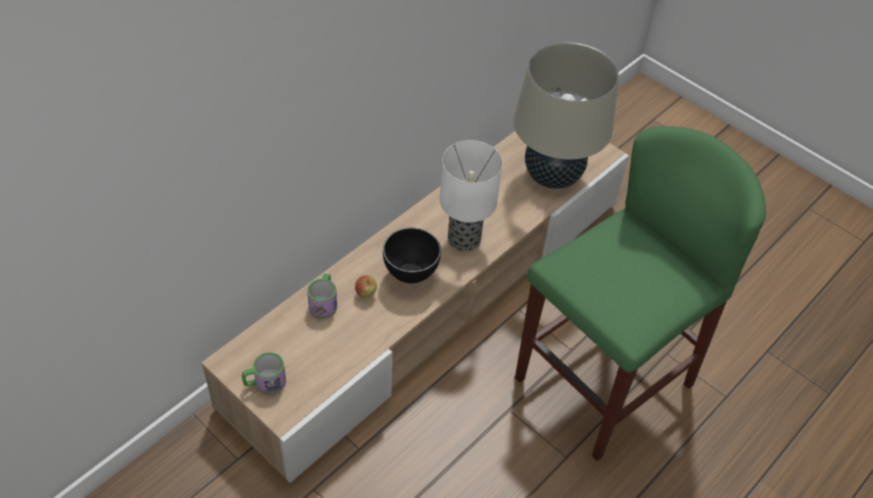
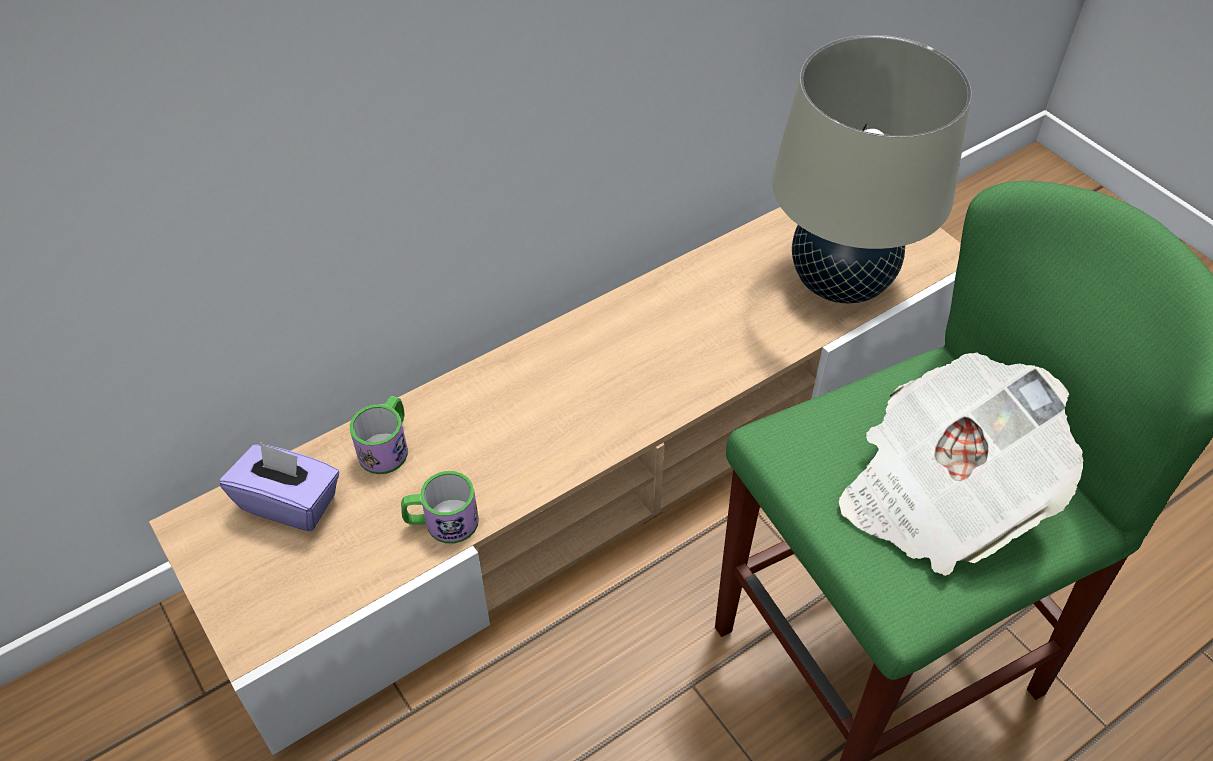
camera: 15 degrees right, 0 degrees up
mug [242,352,286,394] -> mug moved to [401,471,479,544]
apple [355,275,377,298] -> none
black bowl [383,228,441,283] -> none
table lamp [440,140,503,251] -> none
none -> purple tissue box [220,442,339,531]
none -> newspaper [839,352,1083,576]

